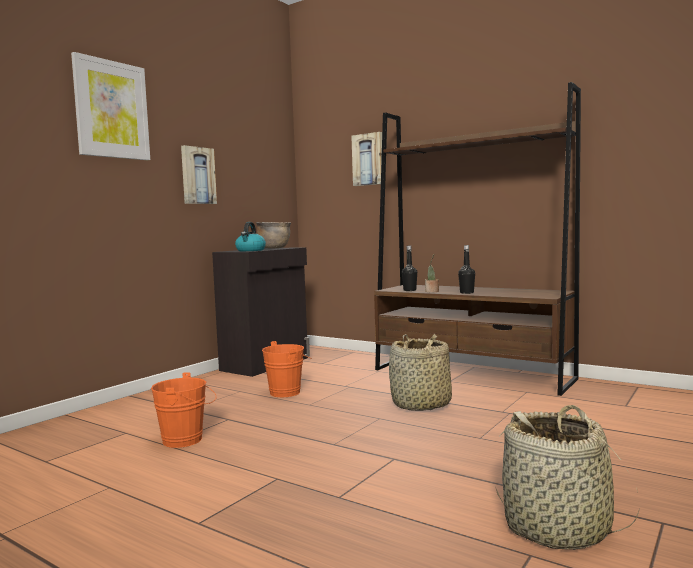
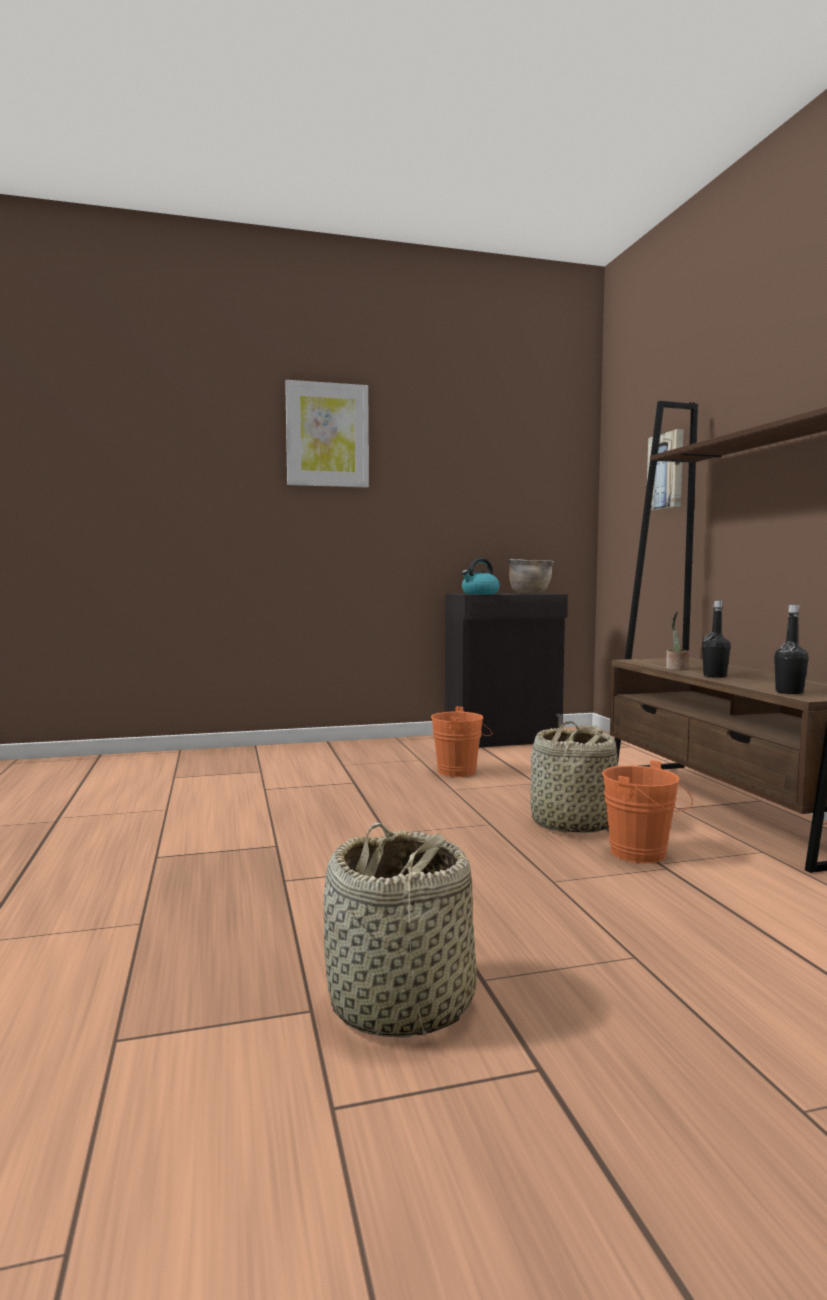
camera: 40 degrees right, 0 degrees up
orange bucket [151,372,216,448] -> orange bucket moved to [602,760,693,863]
picture [181,145,217,204] -> none
black bottle [402,246,417,291] -> black bottle moved to [774,605,809,694]

